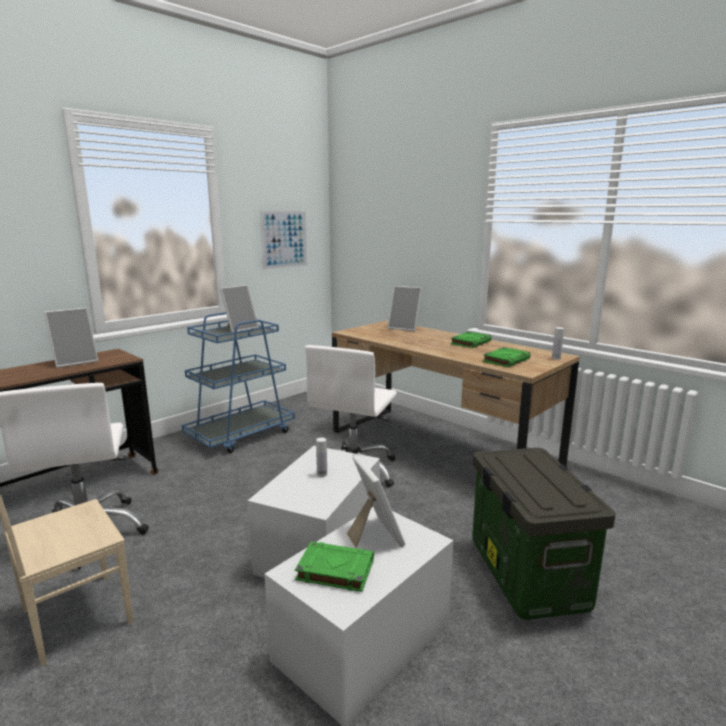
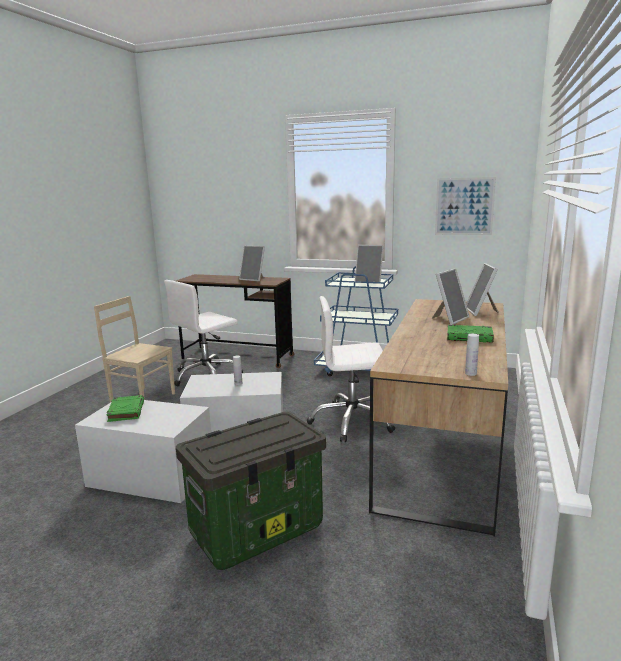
camera: 65 degrees right, 0 degrees up
picture frame [347,455,405,548] -> picture frame moved to [432,268,470,325]
green book [483,347,530,367] -> none

